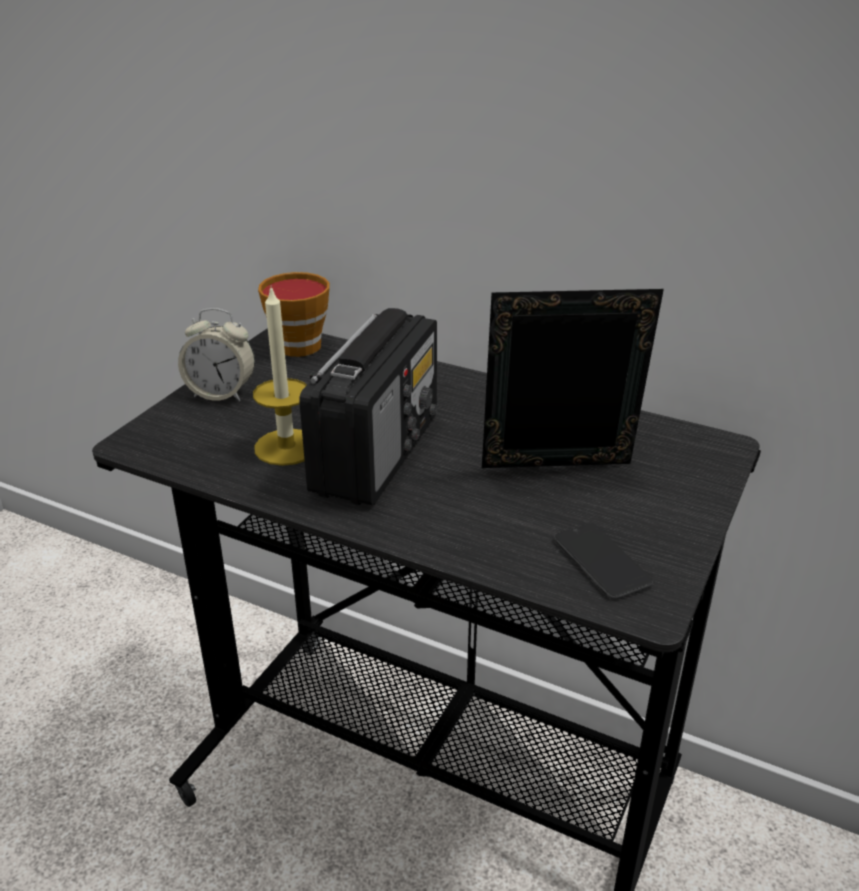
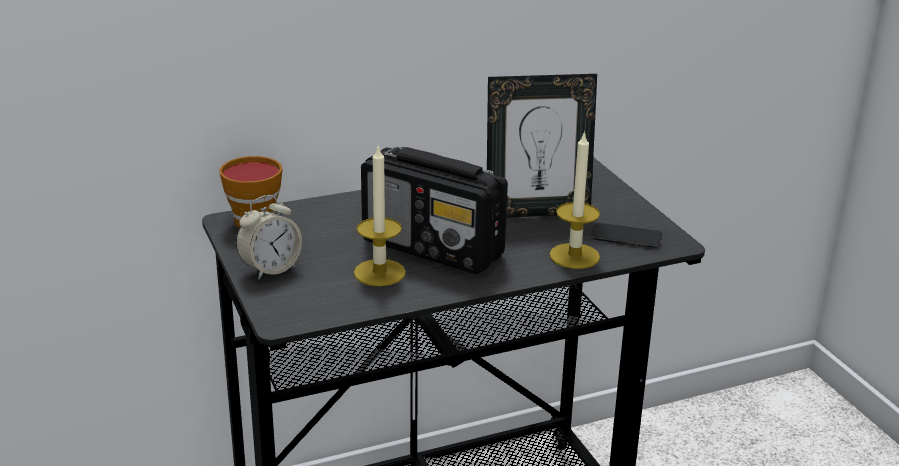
camera: 50 degrees left, 5 degrees down
radio [299,308,437,506] -> radio turned 150 degrees clockwise [361,147,508,274]
picture frame [482,289,664,468] -> picture frame turned 135 degrees counterclockwise [487,74,597,218]
none -> candle [549,131,600,269]

